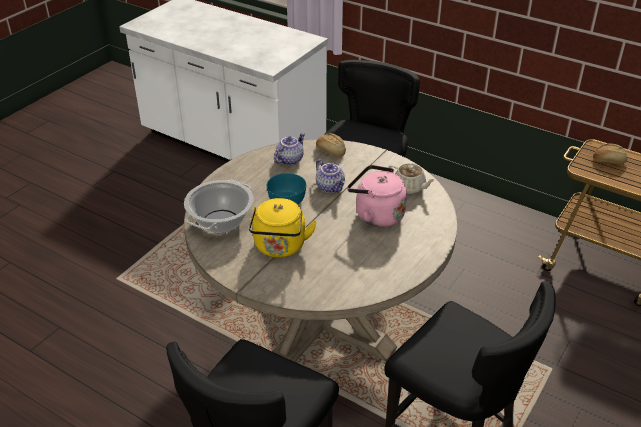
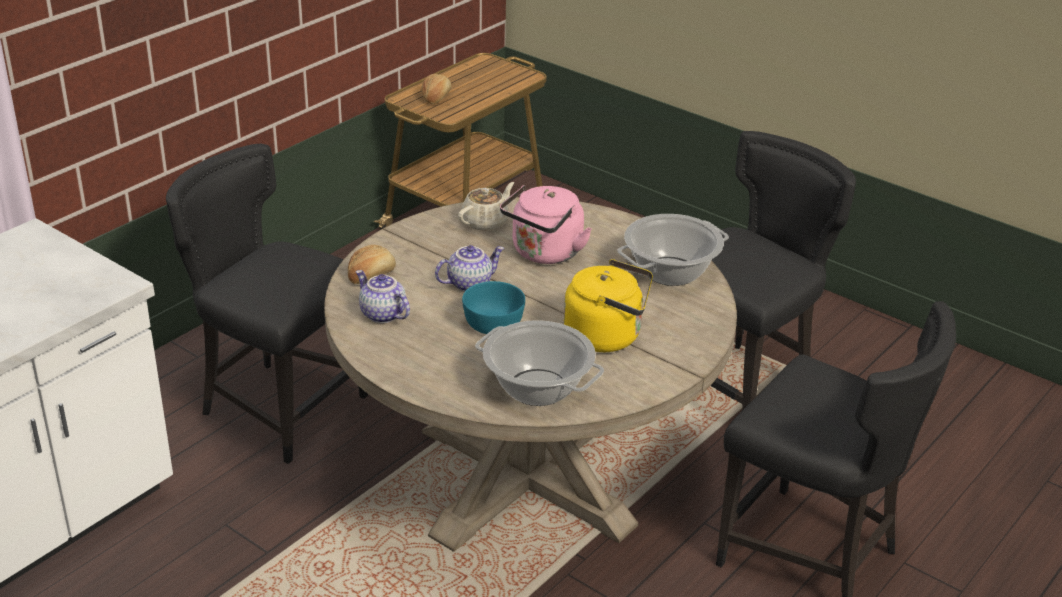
camera: 85 degrees left, 5 degrees down
none -> cooking pot [617,214,729,286]

